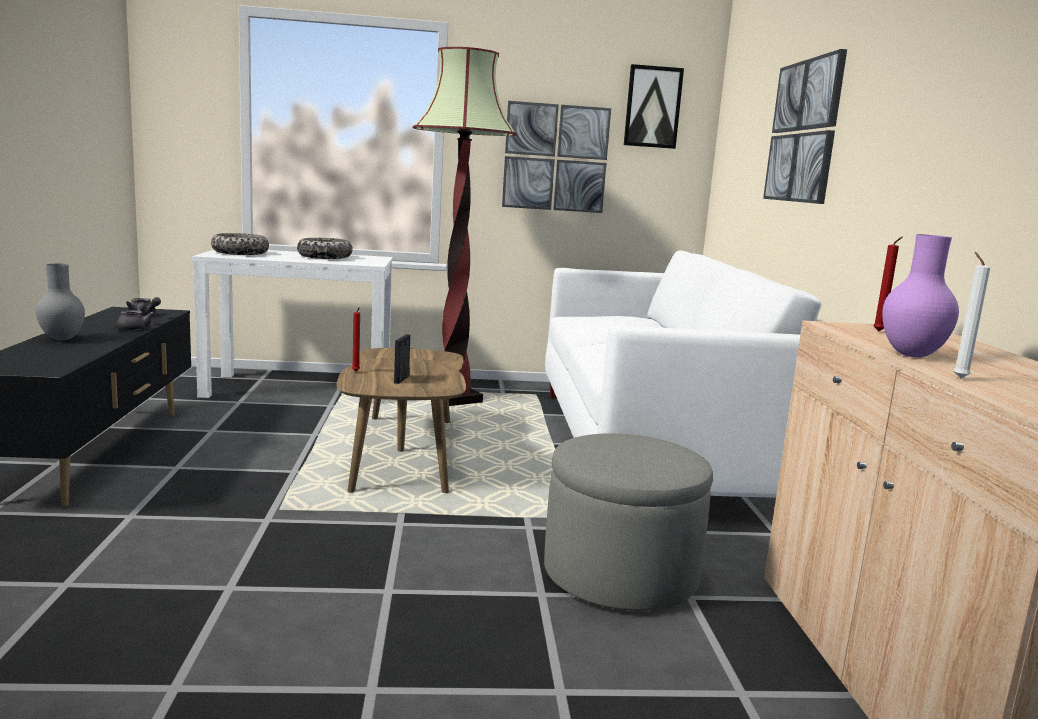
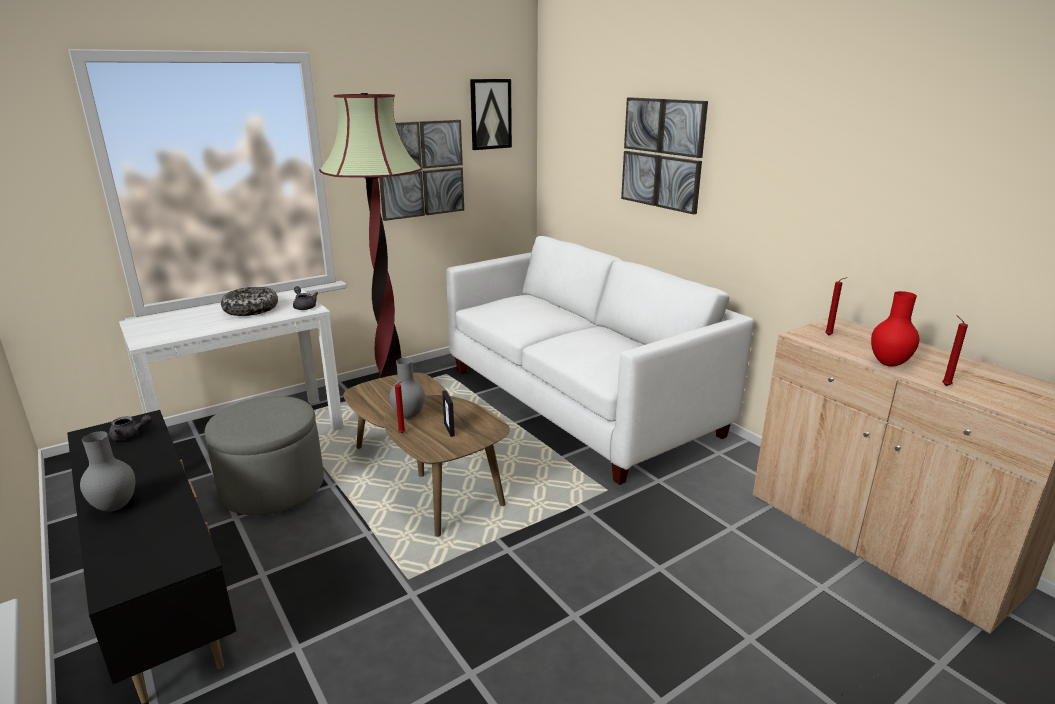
camera: 30 degrees left, 10 degrees up
grey teapot [116,302,155,331] -> grey teapot moved to [293,286,318,310]
bowl [211,233,269,255] -> none
grey ottoman [544,433,713,611] -> grey ottoman moved to [205,396,324,515]
purple vase [882,234,959,358] -> red vase [871,291,919,367]
white candle [953,252,990,379] -> red candle [942,315,968,386]
none -> grey vase [390,358,425,419]

